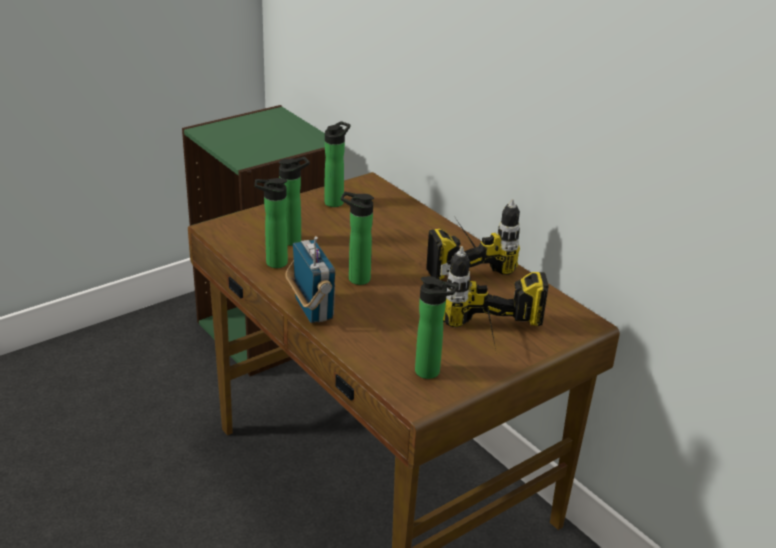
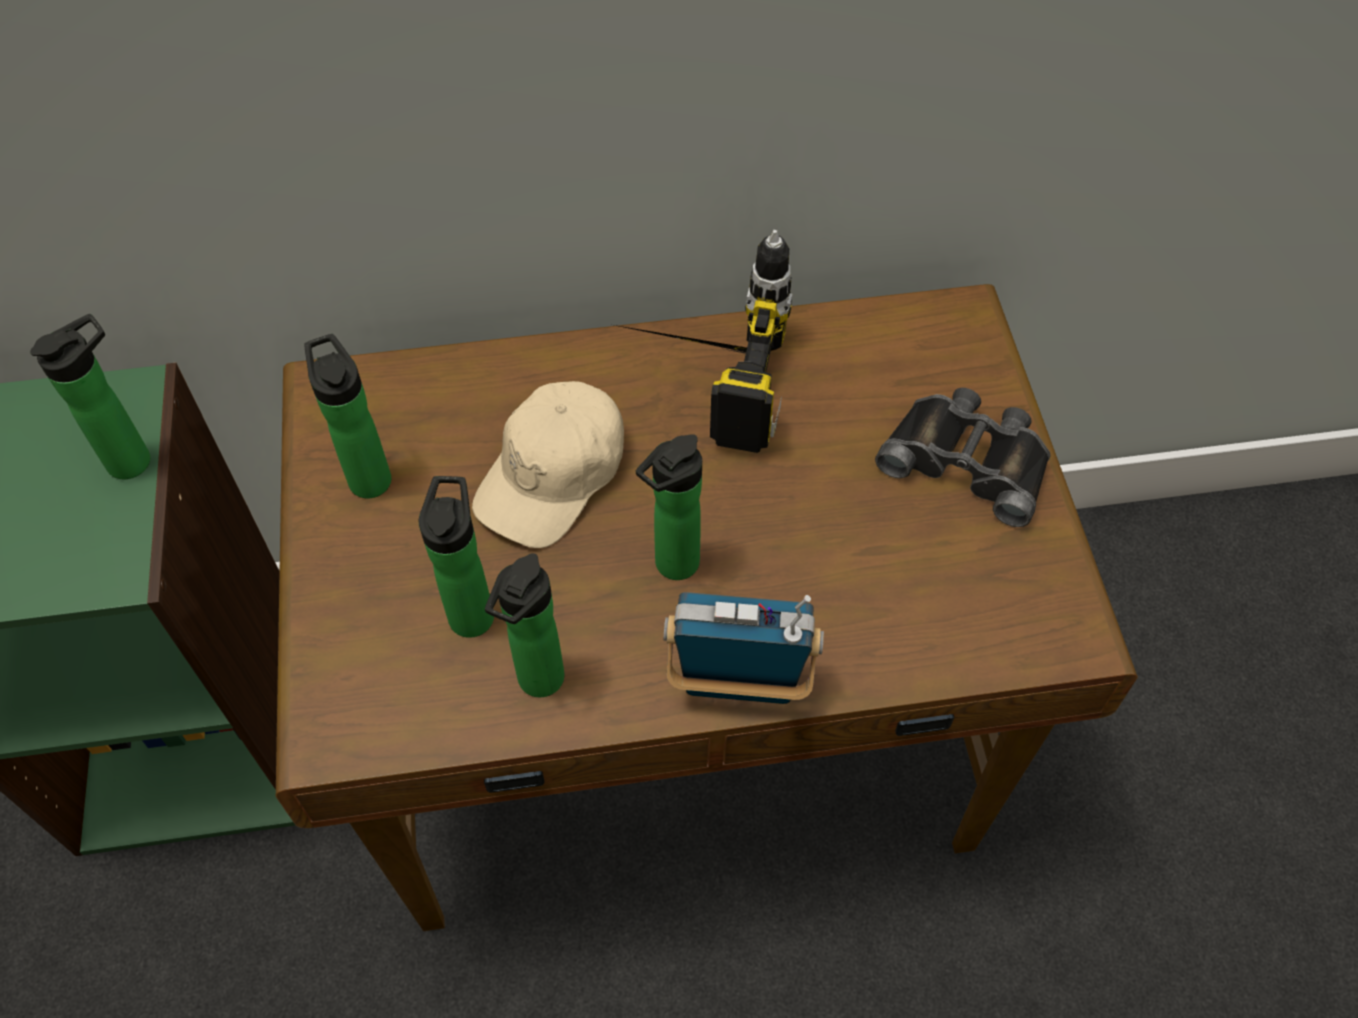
camera: 60 degrees left, 25 degrees up
bottle [415,276,459,379] -> bottle moved to [30,314,150,479]
power drill [443,246,549,349] -> black binoculars [875,388,1051,527]
none -> beige cap [472,381,624,548]

